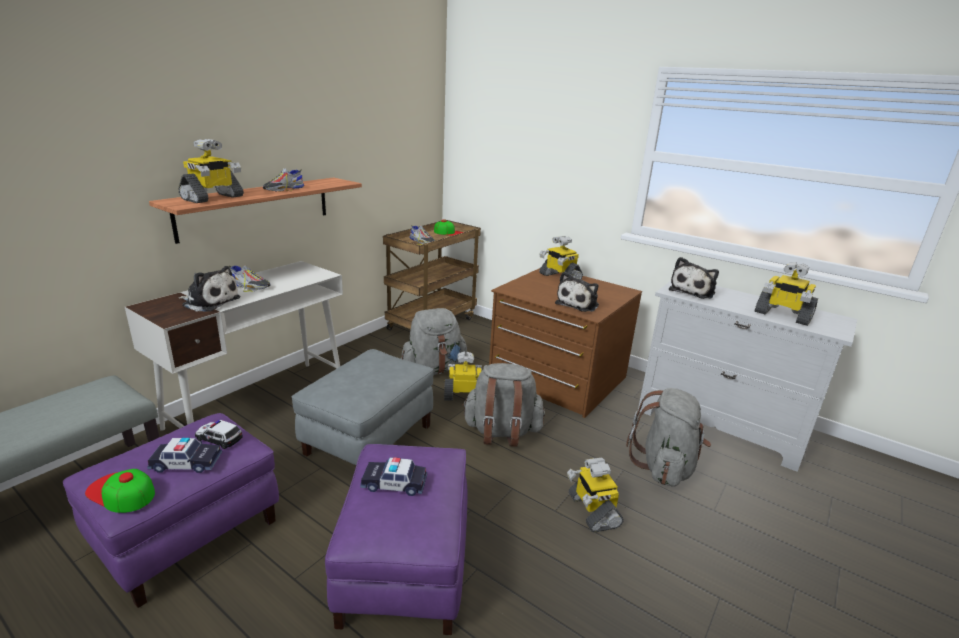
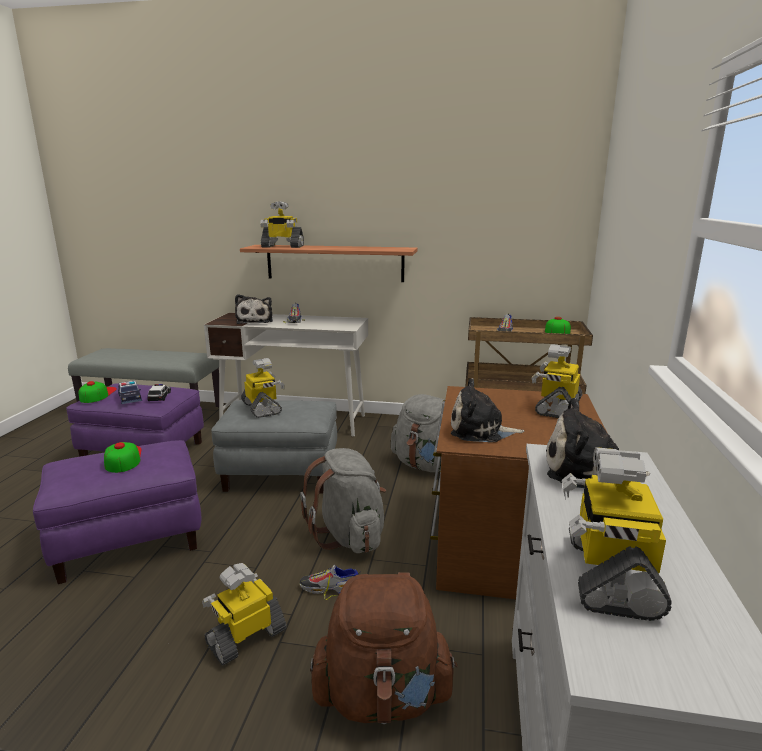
camera: 65 degrees right, 5 degrees down
shoe [263,168,304,191] -> shoe moved to [299,565,361,600]
toy car [360,457,427,496] -> cap [104,442,141,473]
toy robot [444,351,482,401] -> toy robot moved to [241,358,285,418]
grey backpack [626,388,711,487] -> brown backpack [310,572,458,724]

